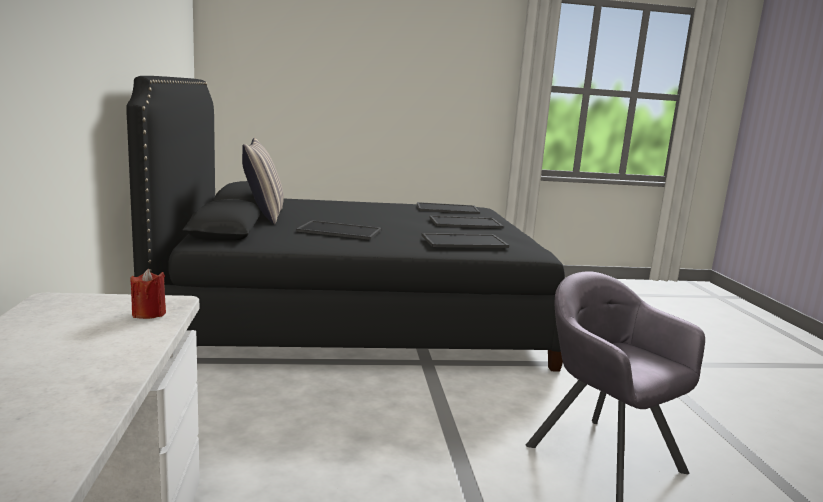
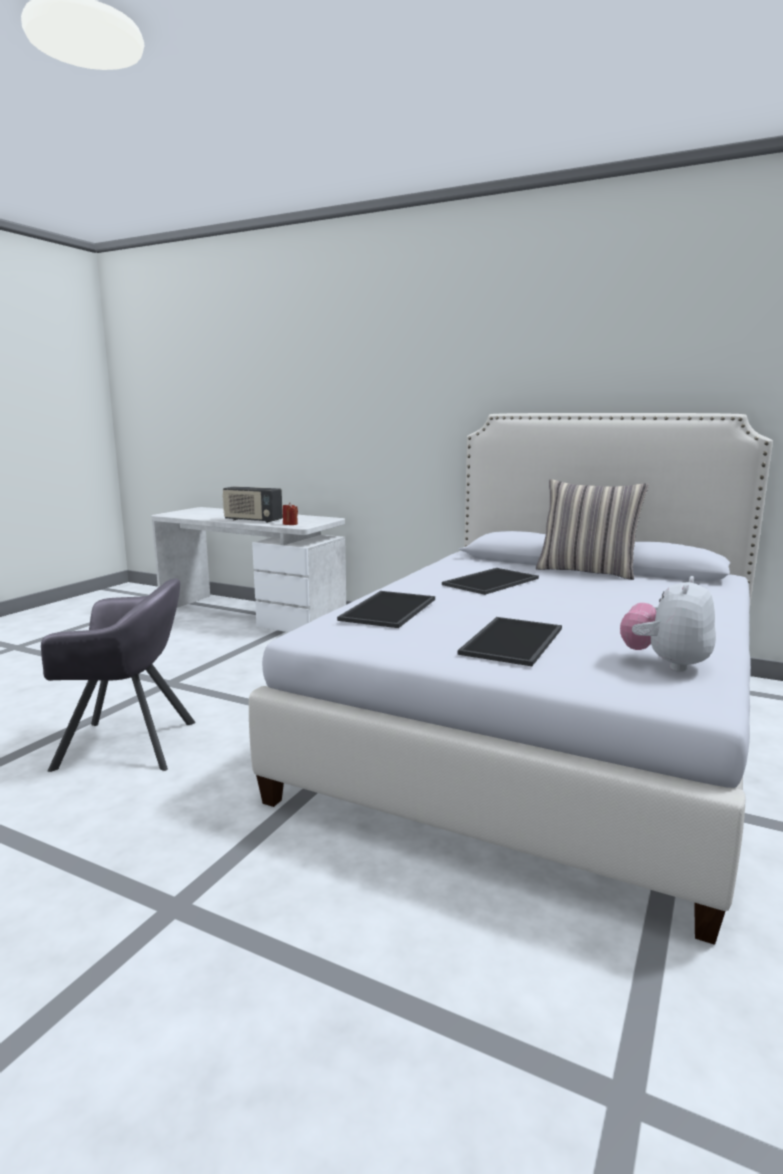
camera: 125 degrees right, 0 degrees up
black bed [126,76,565,371] -> white bed [249,413,773,945]
tray [417,202,480,214] -> plush toy [620,576,716,672]
none -> radio [222,486,283,523]

